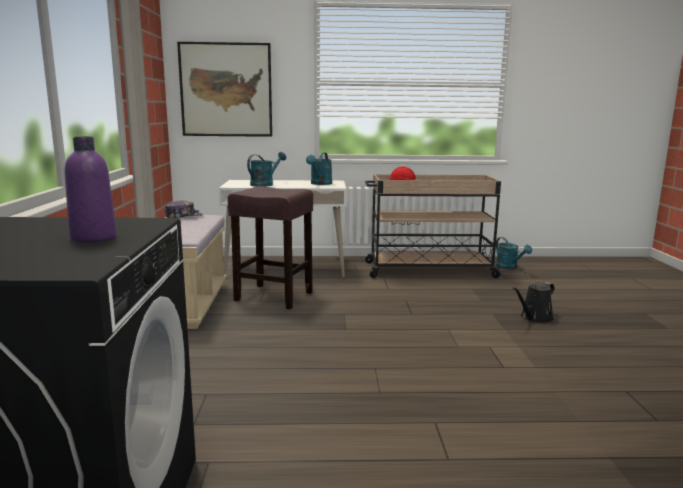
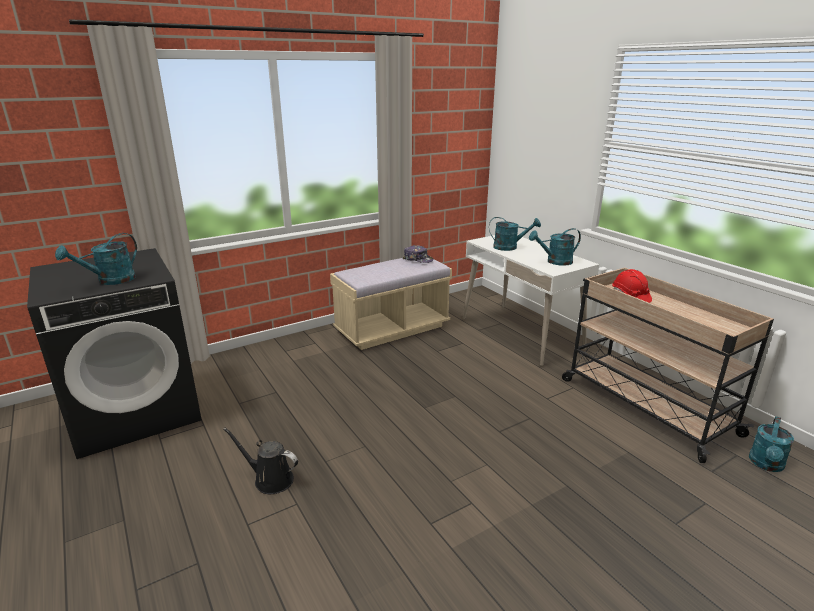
camera: 60 degrees right, 10 degrees up
purple bottle [64,137,116,243] -> turquoise watering can [55,233,137,285]
picture [177,42,272,137] -> none
brown stool [228,186,313,309] -> none
black watering can [513,282,555,323] -> black watering can moved to [223,428,298,494]

